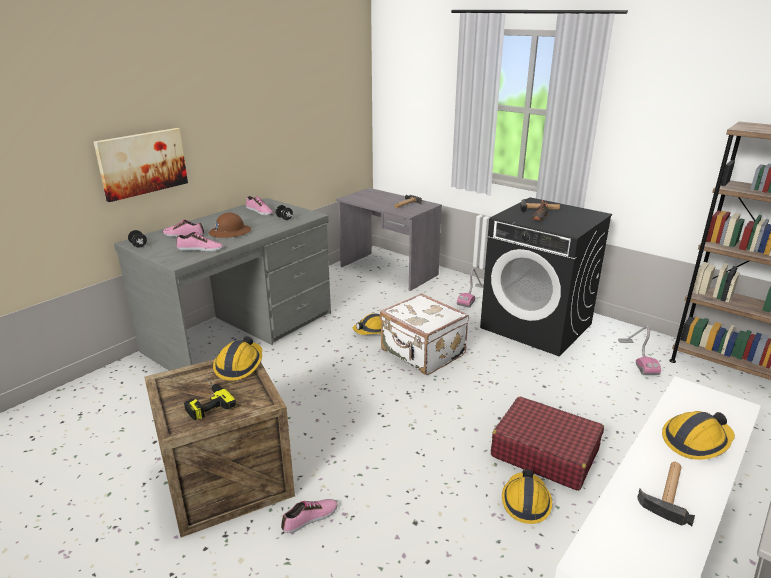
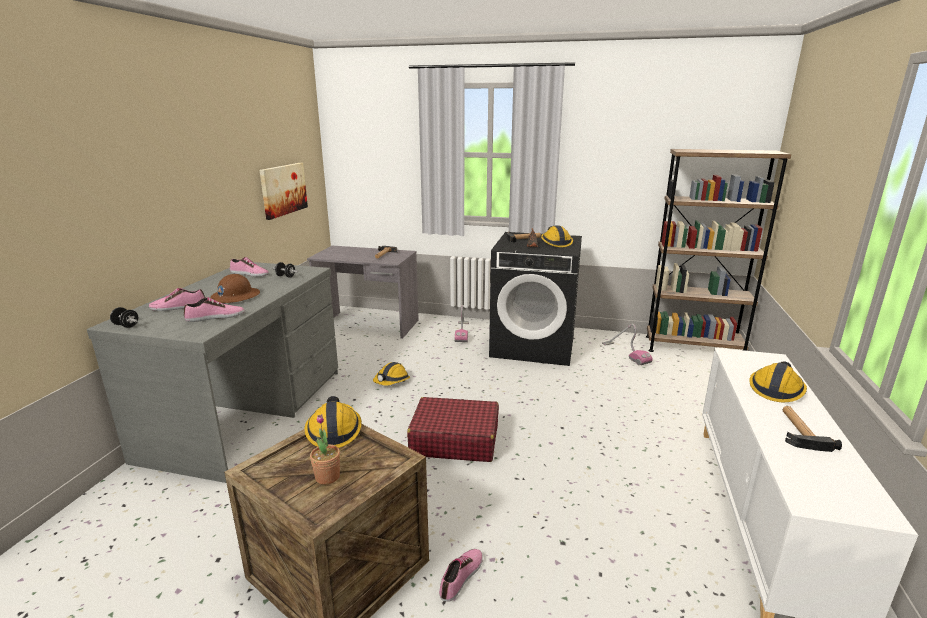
camera: 25 degrees left, 5 degrees down
picture [94,128,188,202] -> picture moved to [260,163,308,220]
power drill [184,378,236,420] -> potted plant [310,414,340,485]
white suitcase [380,293,469,375] -> none
red suitcase [491,396,604,491] -> red suitcase moved to [407,397,499,462]
hard hat [502,469,552,524] -> hard hat moved to [541,225,573,247]

